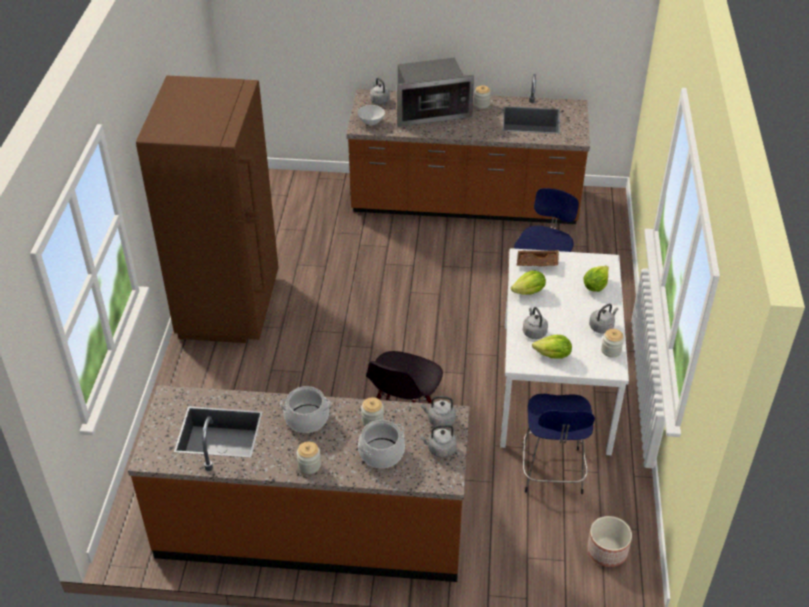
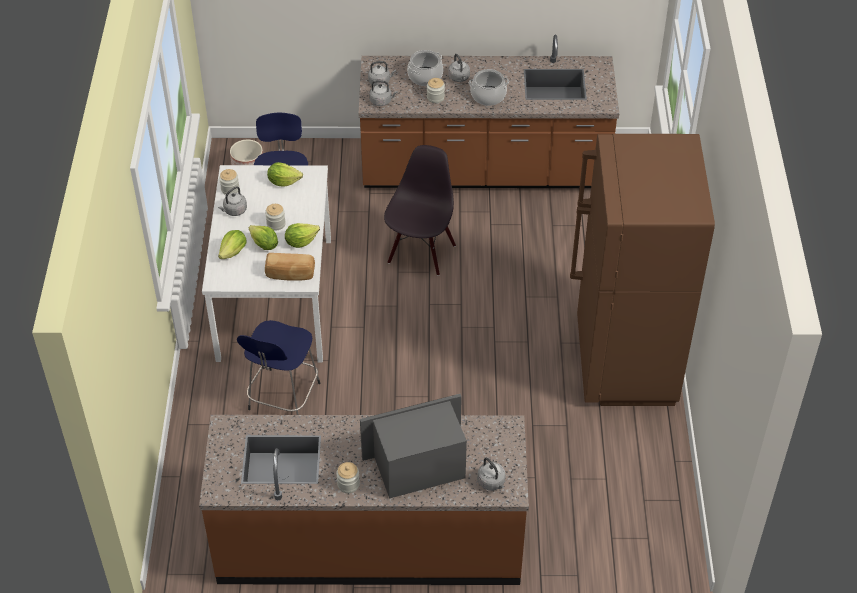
camera: 175 degrees right, 5 degrees up
jar [297,442,321,474] -> jar moved to [265,204,286,231]
white bowl [358,105,385,125] -> none
brown tray [517,250,559,266] -> bread [265,253,315,281]
grey kettle [523,307,548,339] -> grey kettle moved to [448,54,470,82]
none -> lettuce [249,225,278,250]

